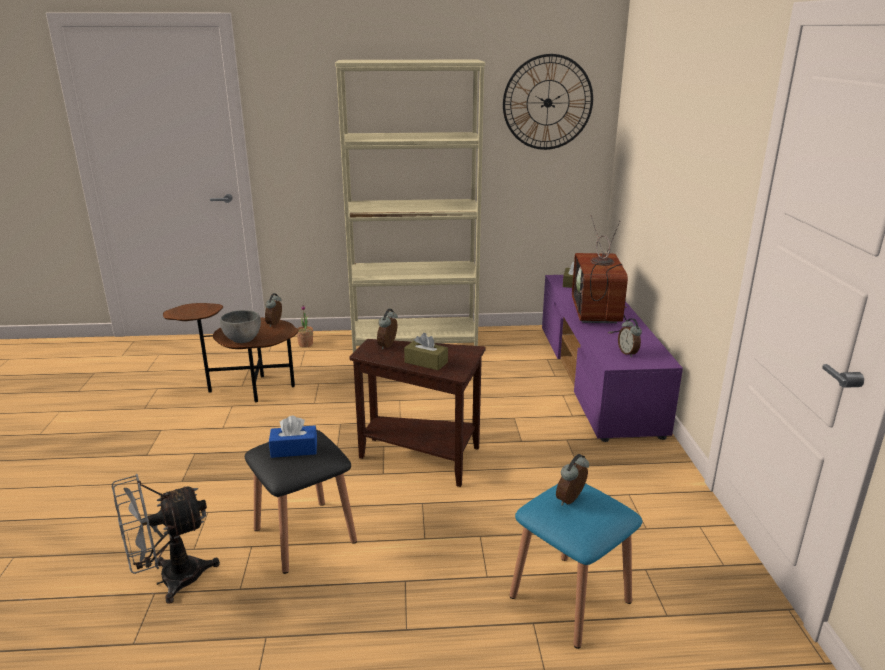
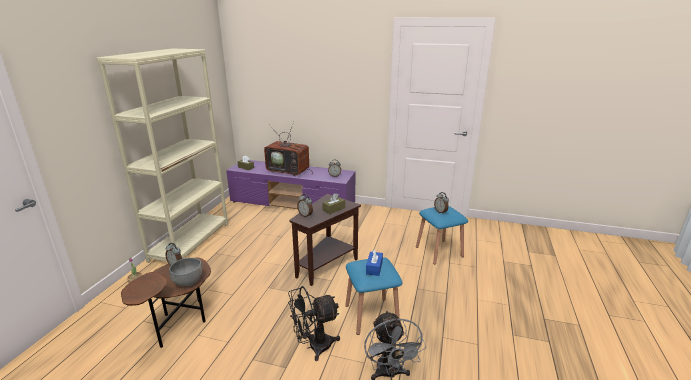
camera: 70 degrees left, 0 degrees up
black stool [245,430,357,574] -> blue stool [345,257,402,335]
wall clock [503,54,593,150] -> none
none -> black fan [288,286,340,361]

